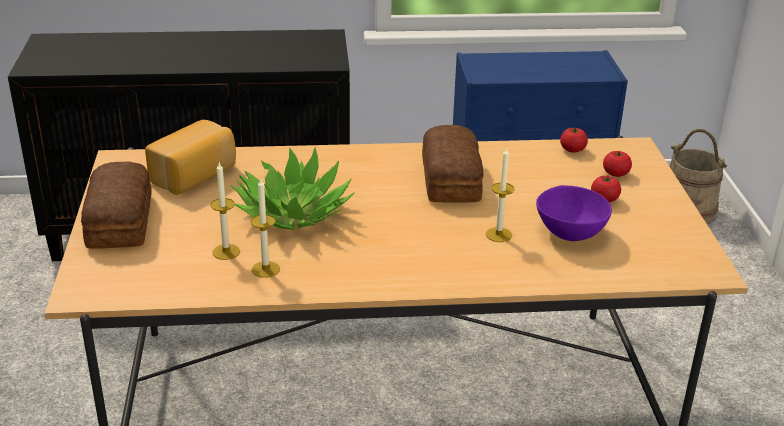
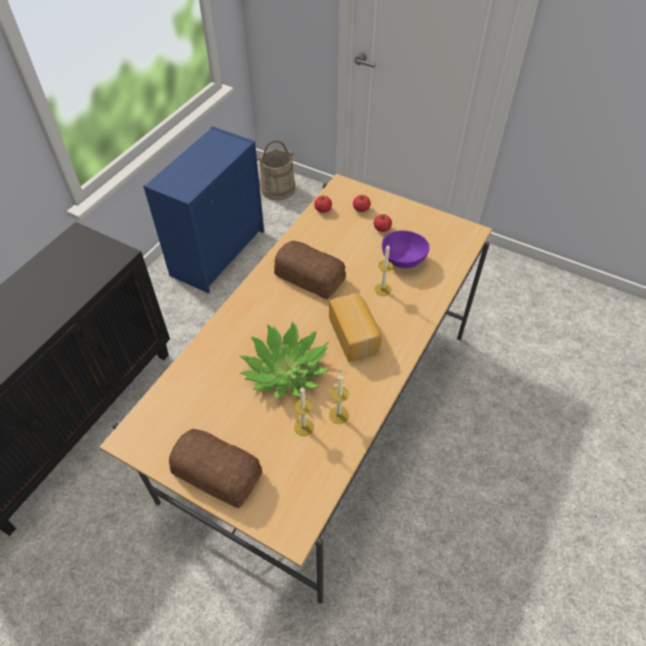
camera: 55 degrees left, 20 degrees up
bread [145,120,236,195] -> bread moved to [329,293,382,361]

